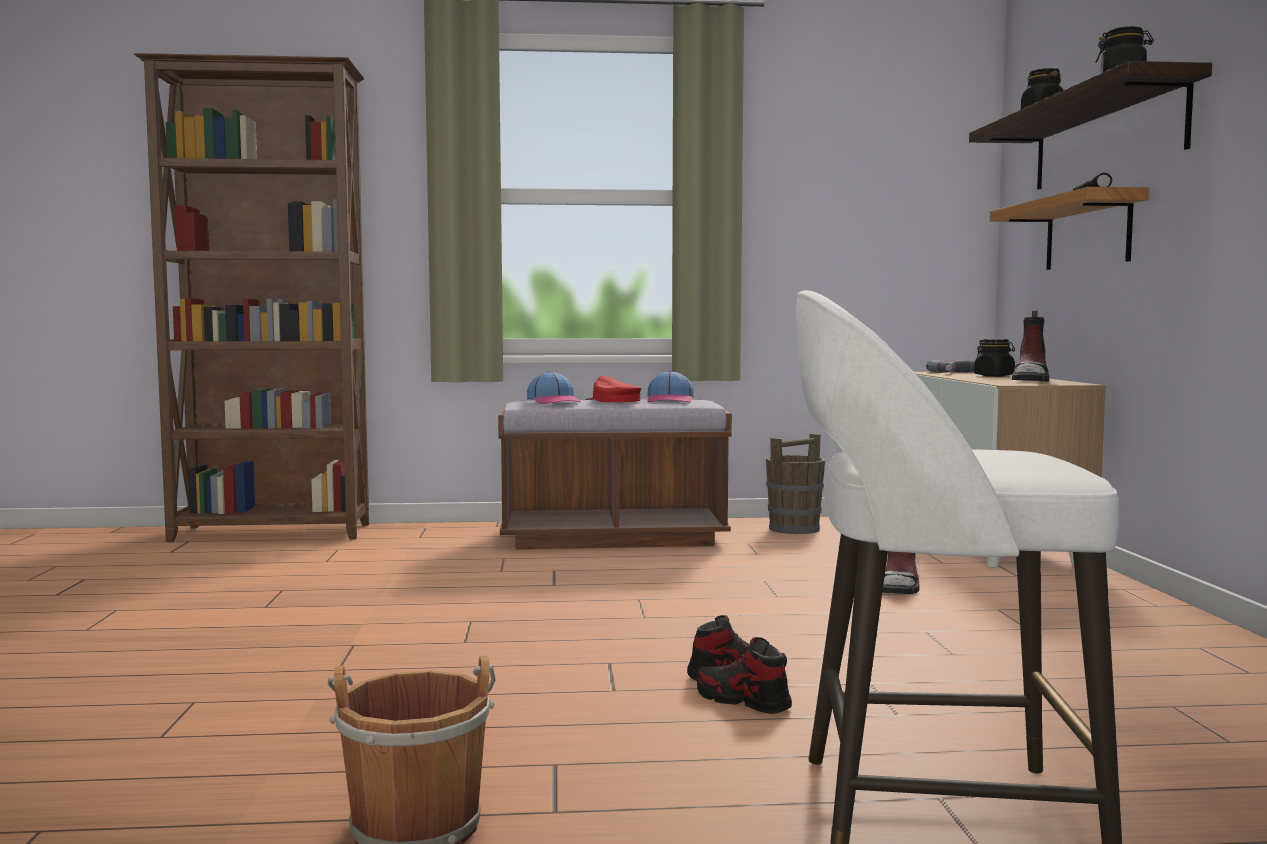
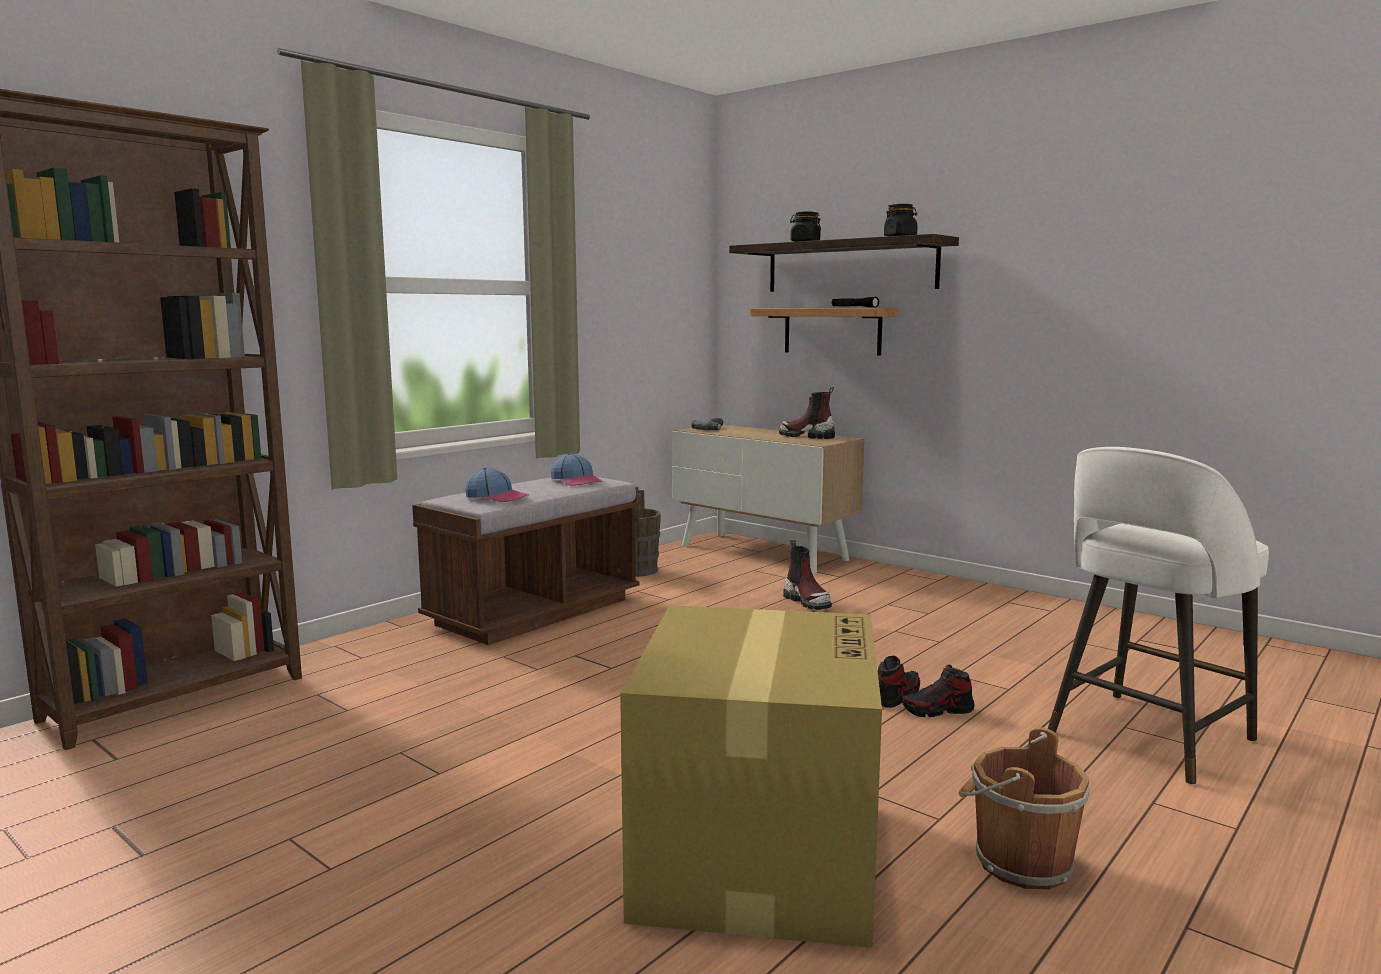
camera: 45 degrees left, 5 degrees up
red cap [585,376,641,402] -> none
black jar [974,339,1015,377] -> none
boot [1012,310,1049,381] -> boot turned 135 degrees clockwise [779,387,835,439]
none -> cardboard box [620,605,882,948]

